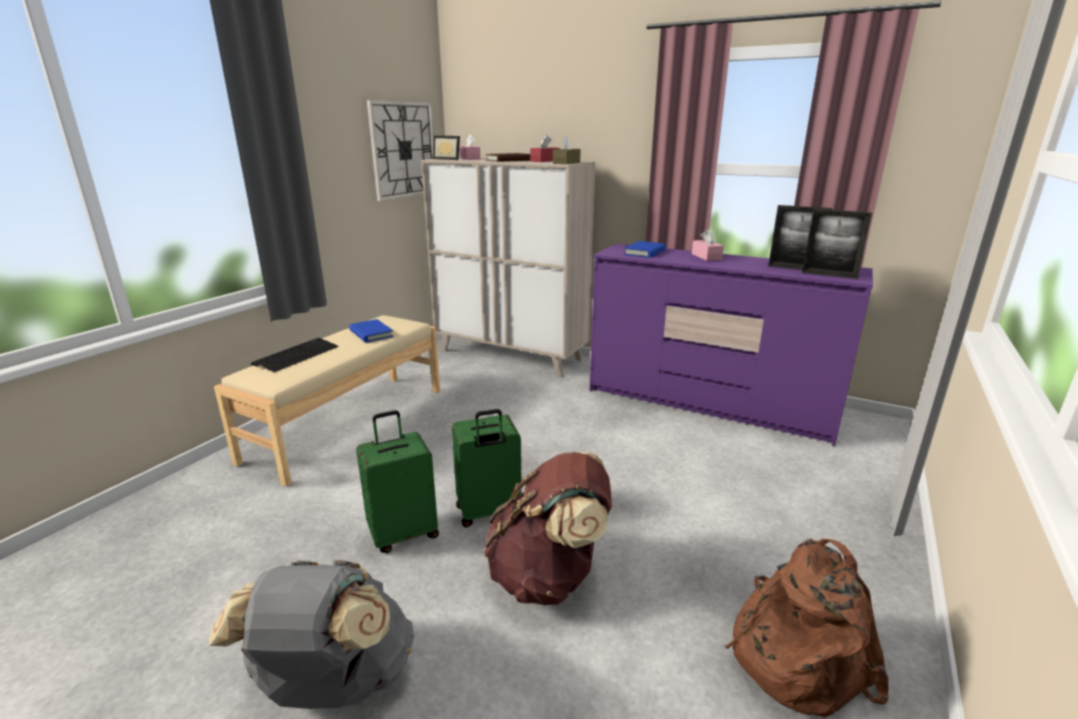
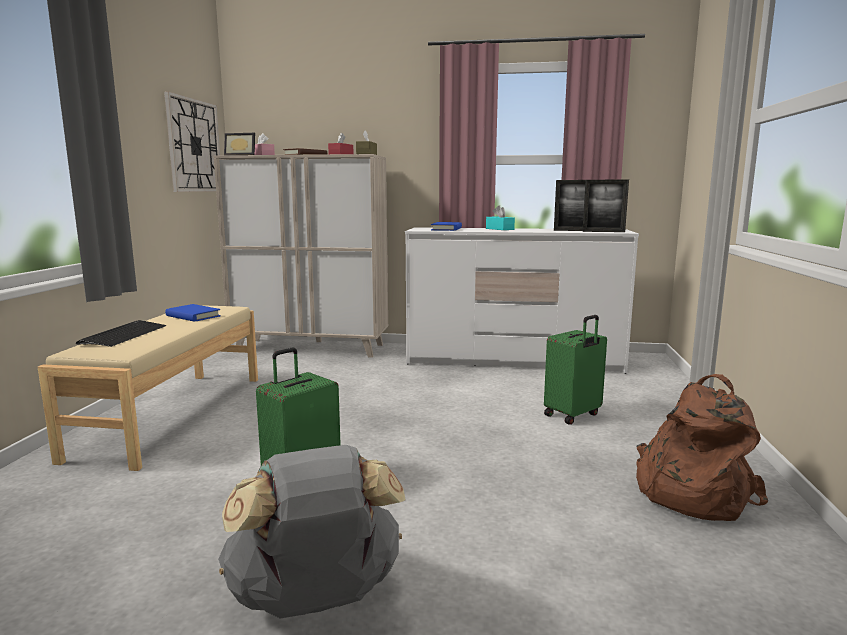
camera: 20 degrees left, 10 degrees down
green suitcase [452,409,522,528] -> green suitcase moved to [544,315,607,425]
brown backpack [484,452,612,605] -> none
purple dresser [589,244,873,446] -> white dresser [405,227,639,374]
pink tissue box [692,229,724,261] -> turquoise tissue box [486,205,515,230]

